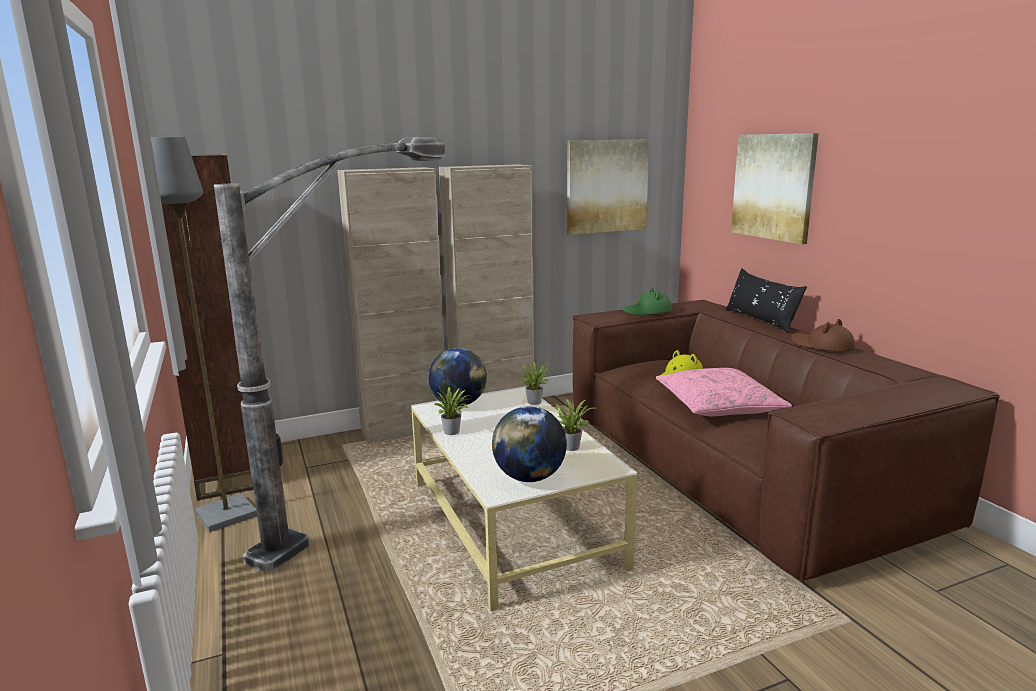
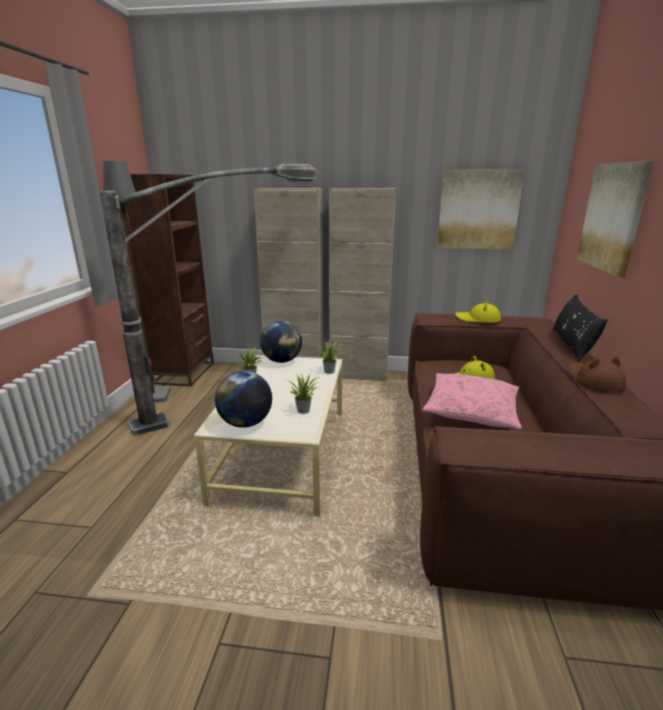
camera: 30 degrees right, 5 degrees up
green hat [621,287,672,315] -> yellow hat [455,299,501,323]

